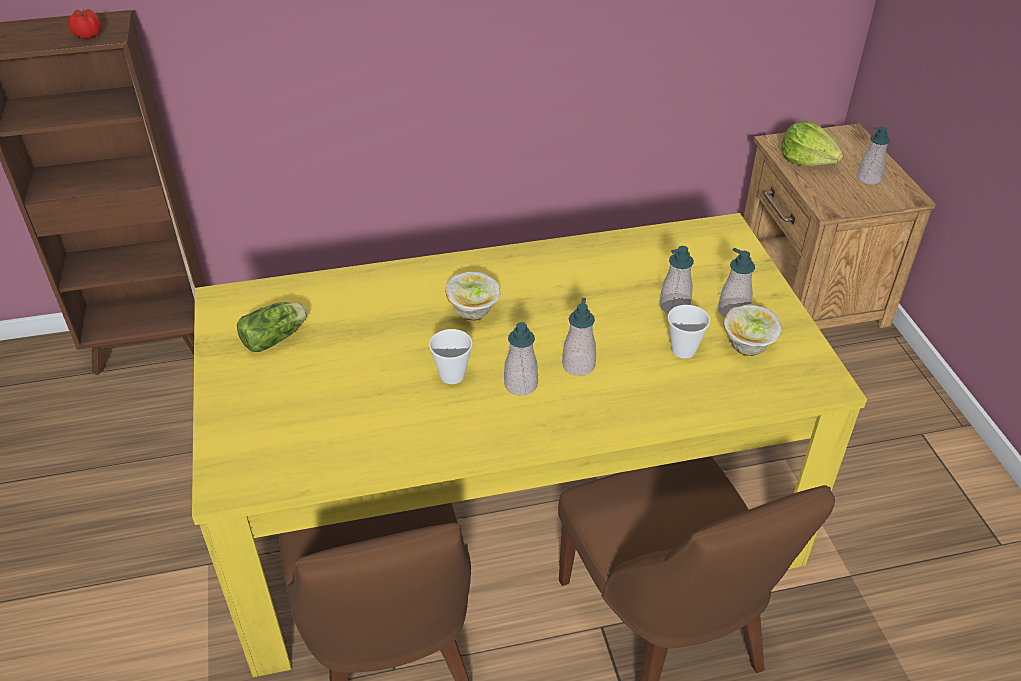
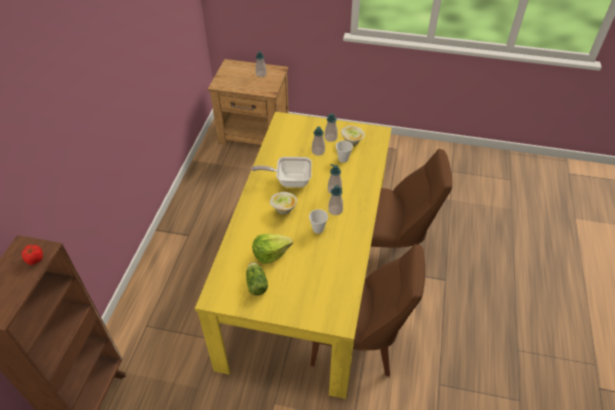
camera: 65 degrees left, 5 degrees up
lettuce [781,121,844,166] -> lettuce moved to [252,234,293,264]
none -> frying pan [251,157,312,187]

